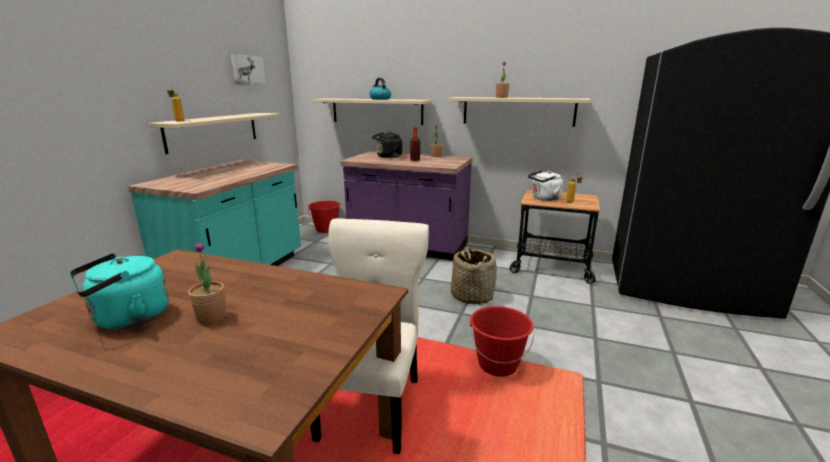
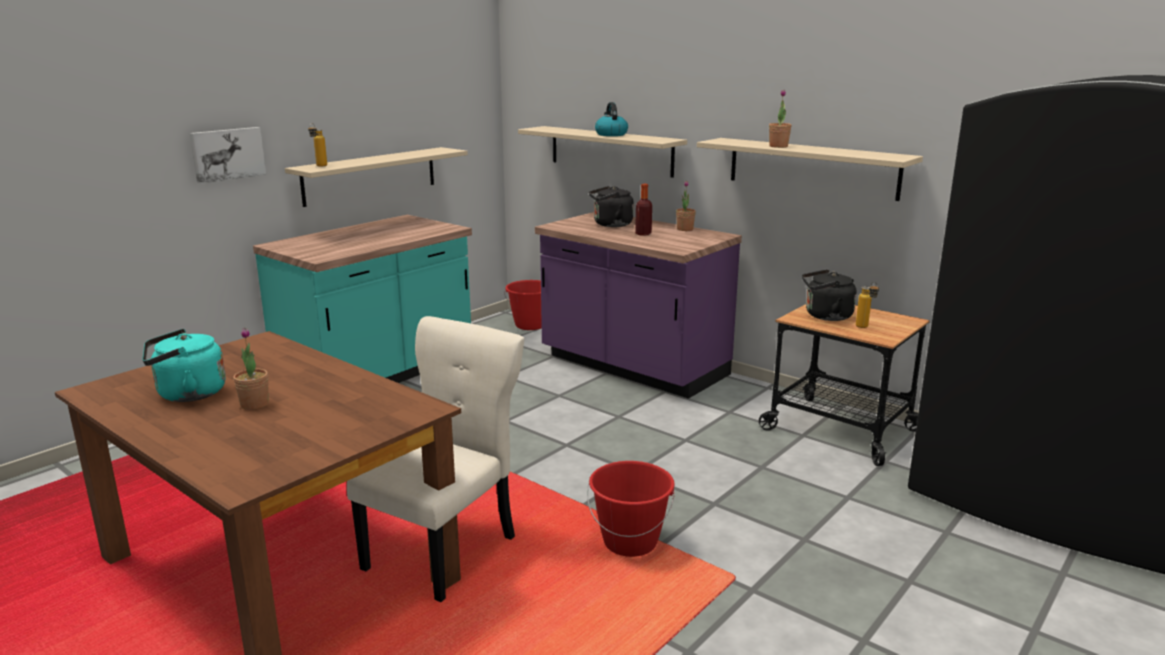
camera: 20 degrees right, 0 degrees up
picture [231,54,266,85] -> picture moved to [190,127,266,184]
basket [451,247,497,305] -> none
white kettle [528,170,563,201] -> black kettle [802,269,857,321]

